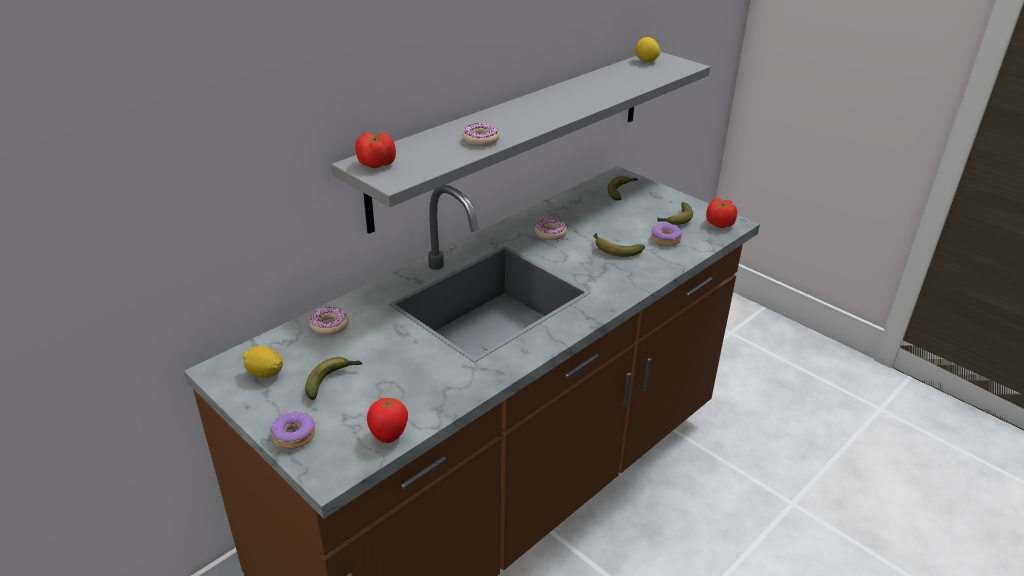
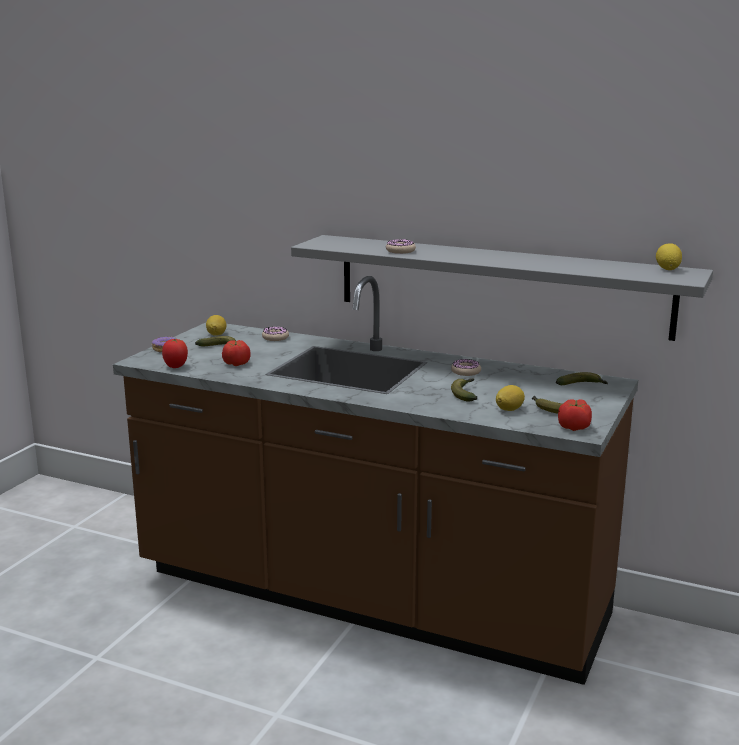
camera: 70 degrees right, 15 degrees down
tomato [356,133,396,168] -> tomato moved to [222,340,250,366]
donut [651,223,682,246] -> lemon [496,385,525,411]

